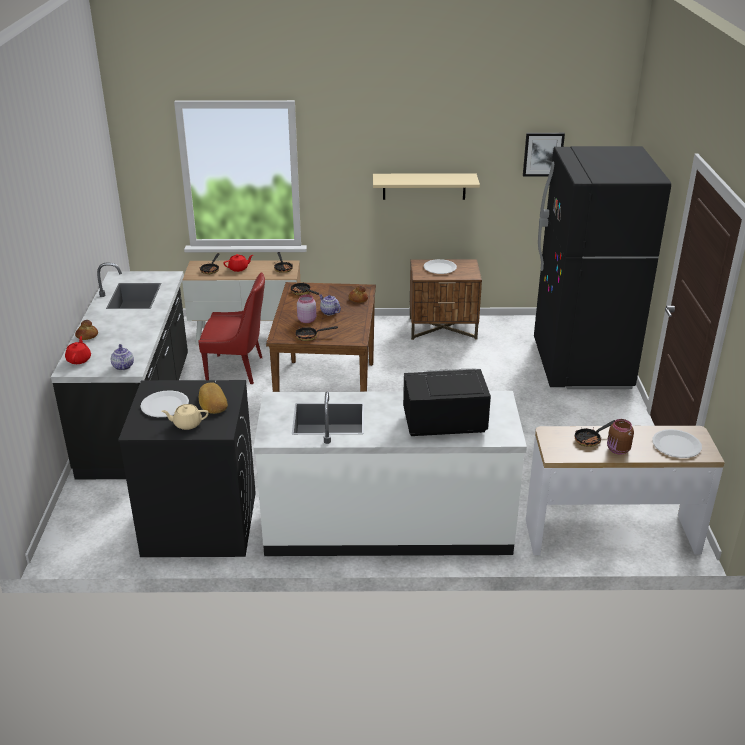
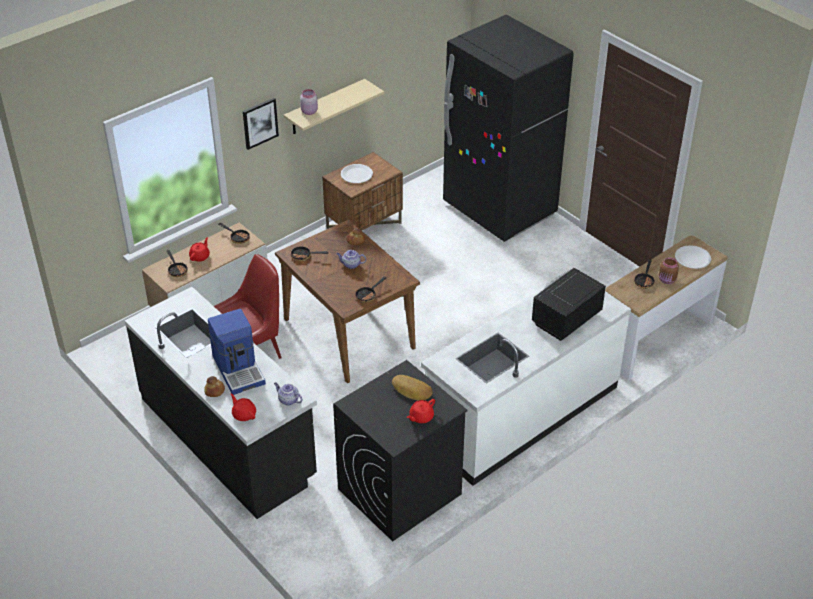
camera: 40 degrees left, 10 degrees up
white plate [140,390,189,417] -> none
beige teapot [162,404,209,430] -> red teapot [407,399,435,423]
pink jar [297,295,316,323] -> pink jar moved to [300,89,318,115]
picture [523,133,565,177] -> picture moved to [243,98,279,150]
none -> coffee machine [208,309,266,395]

